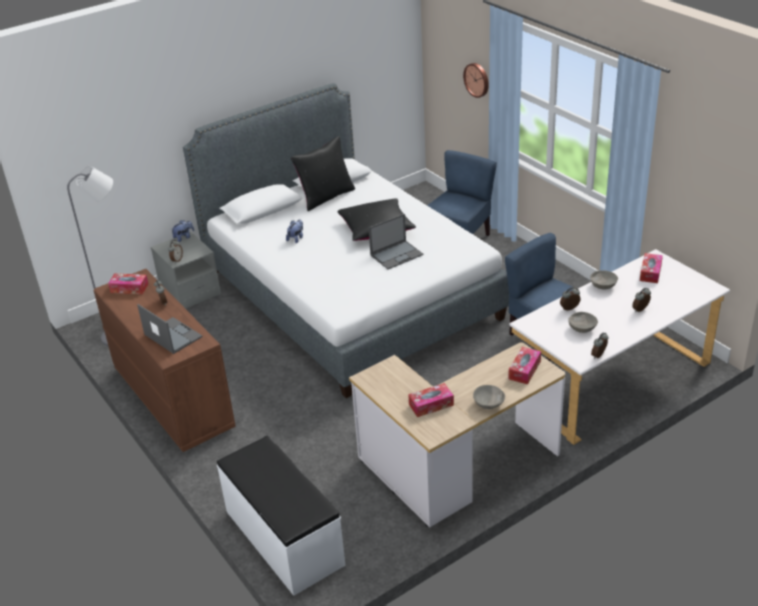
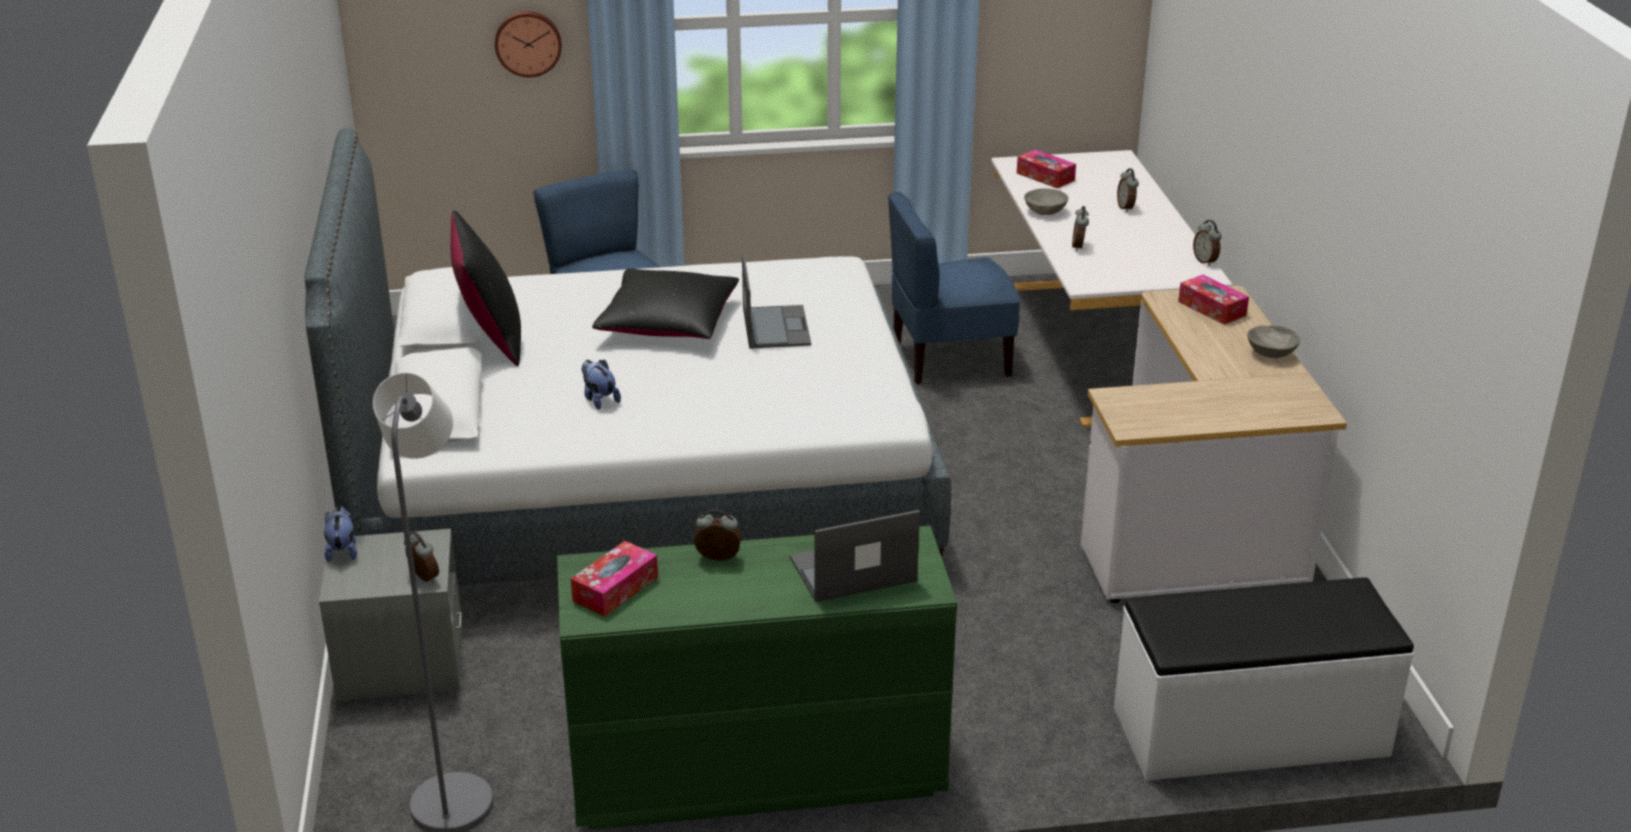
camera: 65 degrees left, 5 degrees down
brown dresser [93,269,236,452] -> green dresser [557,526,957,830]
tissue box [408,383,454,417] -> none
grey bowl [568,312,598,333] -> none

